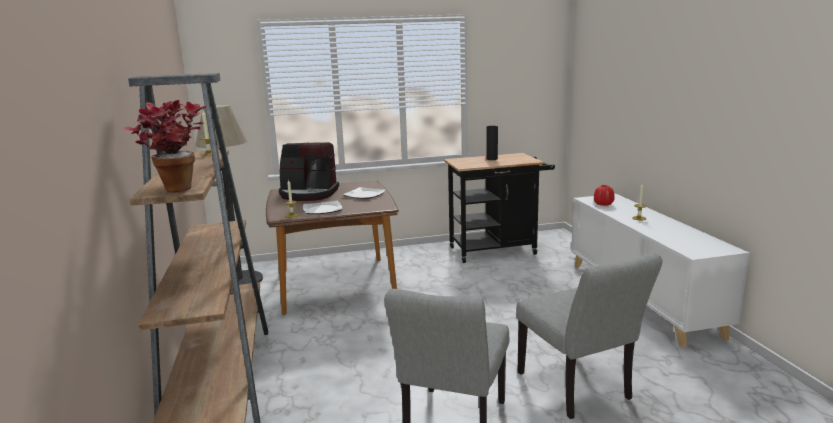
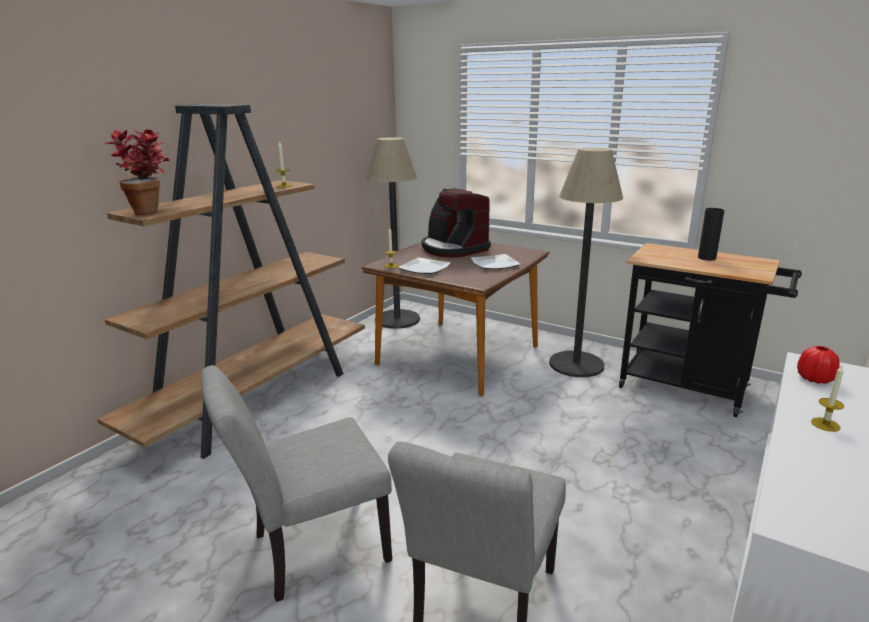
camera: 45 degrees right, 5 degrees up
none -> floor lamp [549,148,623,377]

